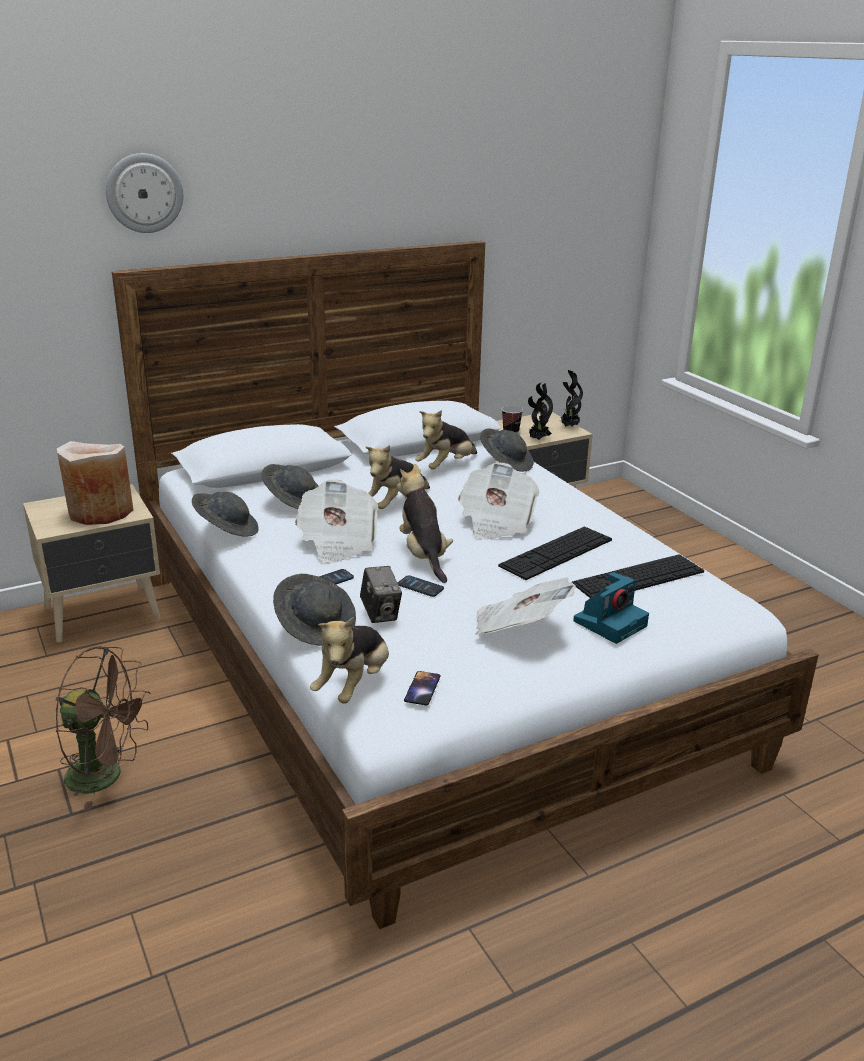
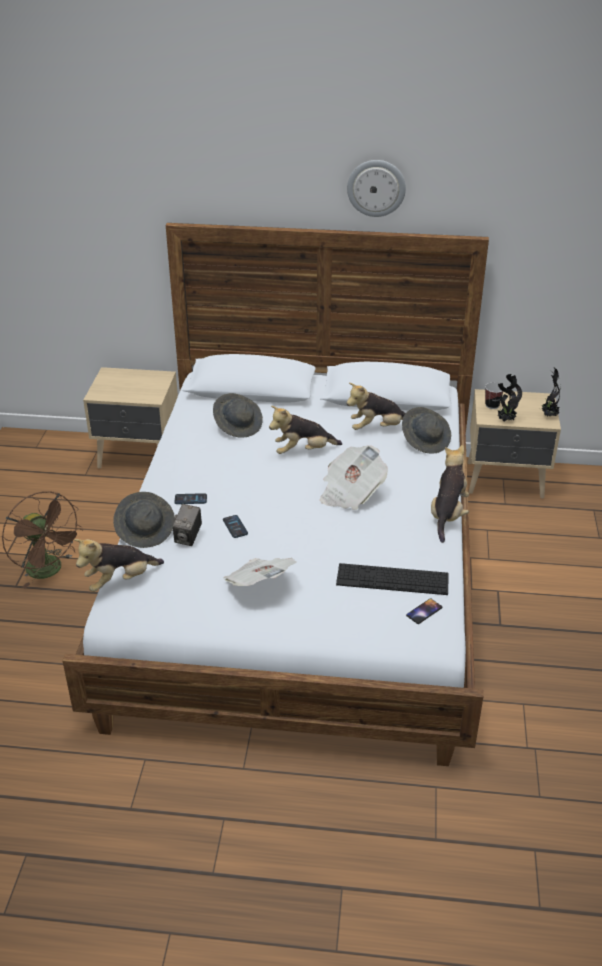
camera: 35 degrees right, 10 degrees up
beige vase [57,441,133,525] -> none
wall clock [106,153,183,233] -> wall clock moved to [347,160,406,217]
grey hat [192,492,259,537] -> none
newspaper [295,480,378,564] -> none
plush toy [397,464,453,583] -> plush toy moved to [431,445,469,543]
phone [404,671,441,705] -> phone moved to [406,598,443,624]
keyboard [498,527,612,580] -> none
camera [573,572,649,644] -> none

